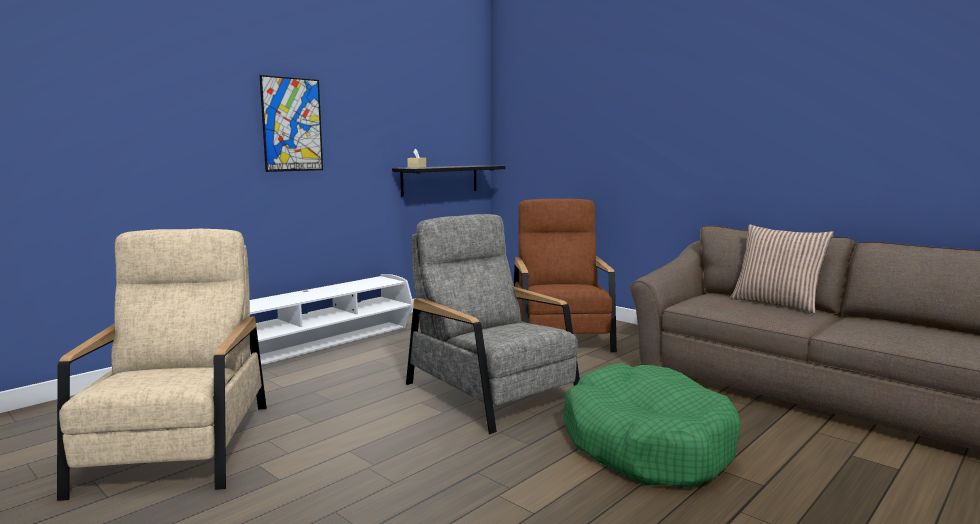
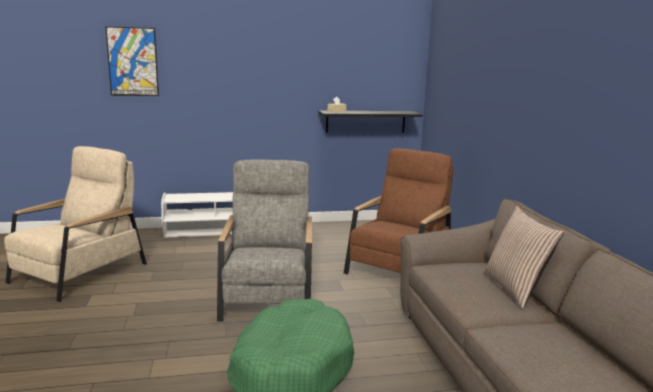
camera: 35 degrees right, 5 degrees up
picture [260,75,323,172] -> picture moved to [105,26,159,96]

